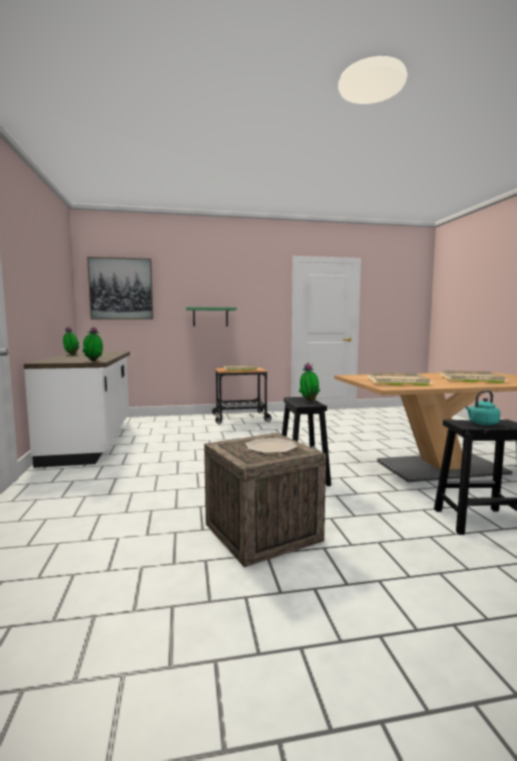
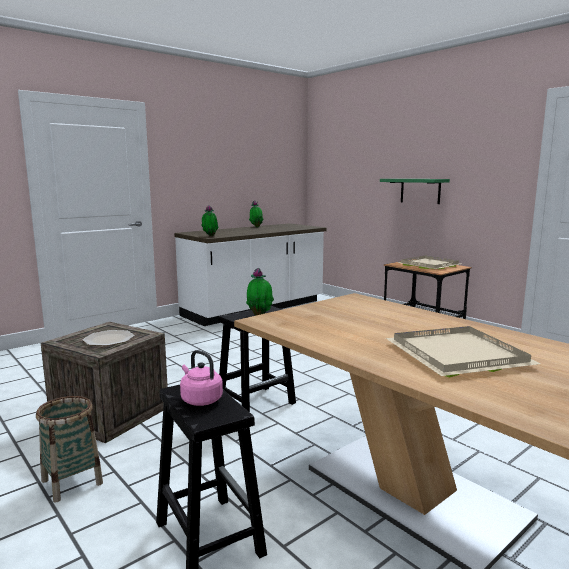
camera: 60 degrees right, 5 degrees up
picture [87,257,153,320] -> none
beige tray [367,373,435,386] -> none
turquoise kettle [465,390,500,426] -> pink kettle [180,350,223,406]
none -> basket [36,396,103,502]

